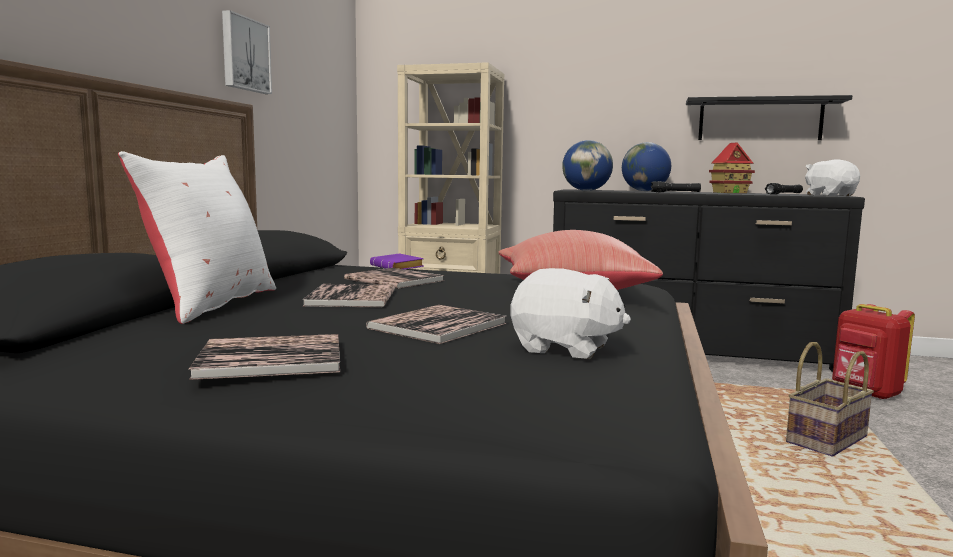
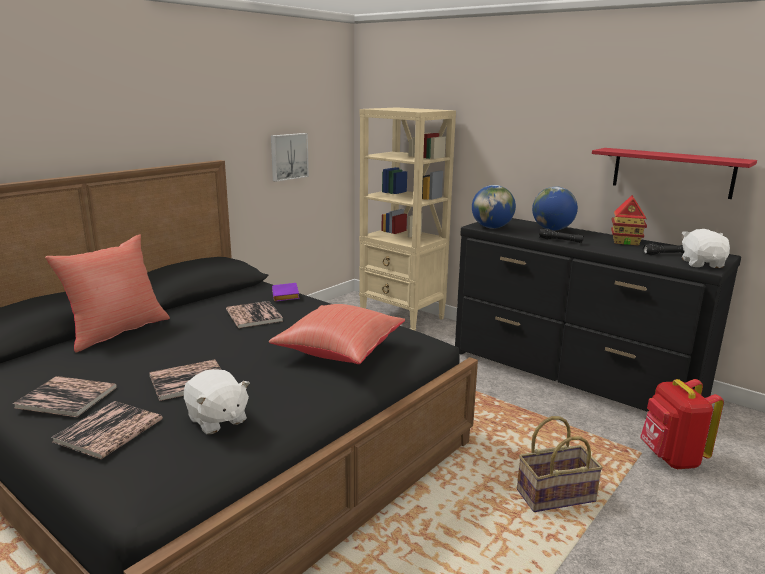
camera: 25 degrees right, 10 degrees up
white pillow [118,151,276,324] -> red pillow [45,234,170,353]
picture [222,10,272,94] -> picture moved to [271,133,309,182]
book [302,284,395,307] -> book moved to [52,401,163,459]
black shelf [686,95,852,140] -> red shelf [592,148,757,199]

